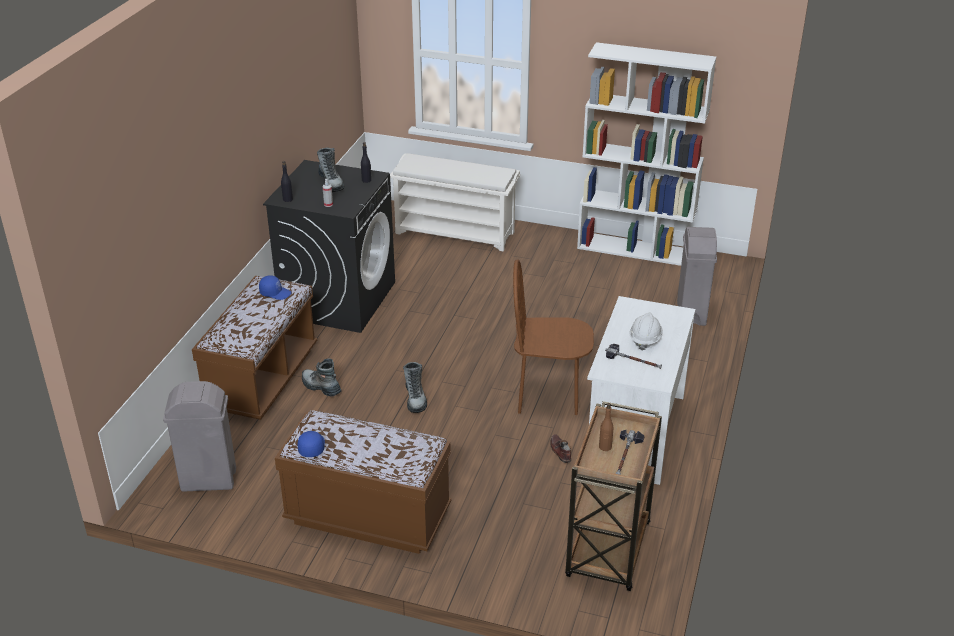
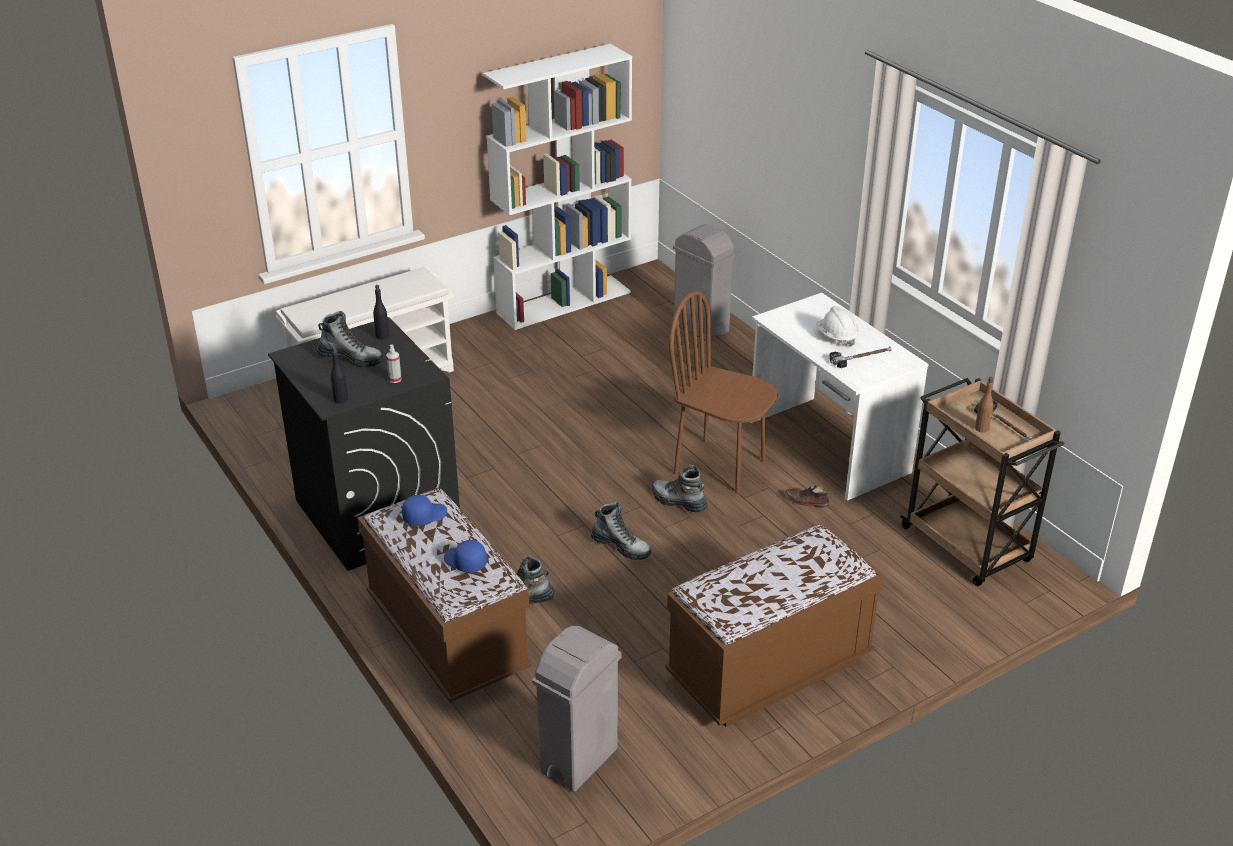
camera: 50 degrees left, 0 degrees up
blue cap [297,431,325,457] -> blue cap moved to [444,540,487,573]
brown chair [513,259,594,415] -> brown chair turned 75 degrees clockwise [669,291,777,494]
none -> boot [652,465,708,512]

